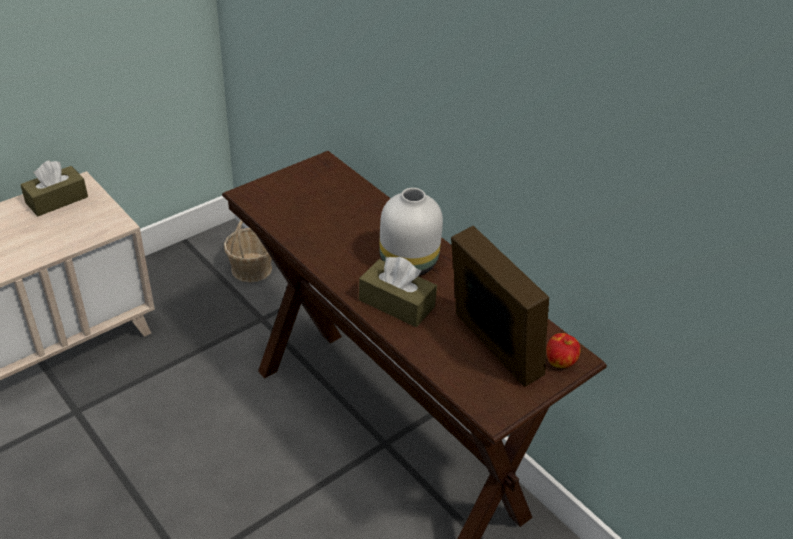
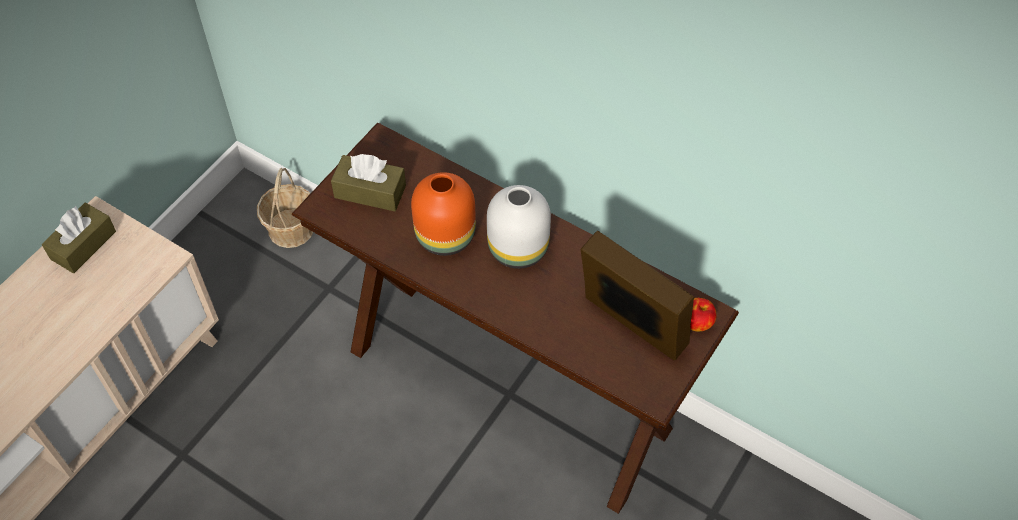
camera: 15 degrees left, 15 degrees up
brown tissue box [359,257,437,327] -> brown tissue box moved to [331,154,406,211]
none -> orange vase [411,172,476,256]

